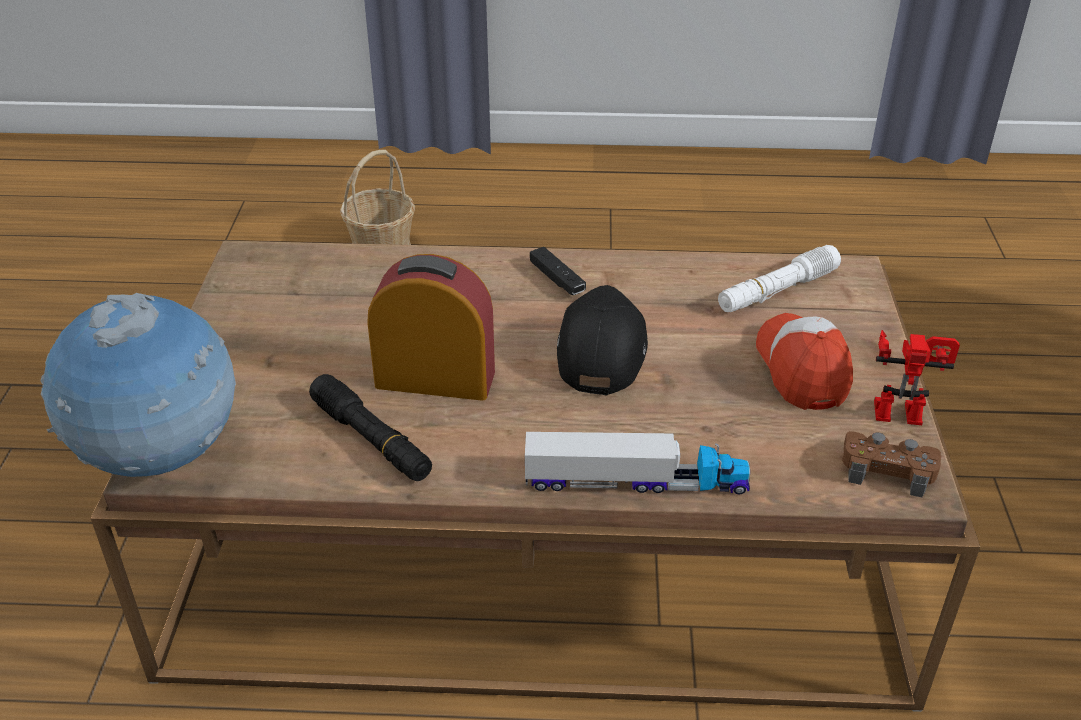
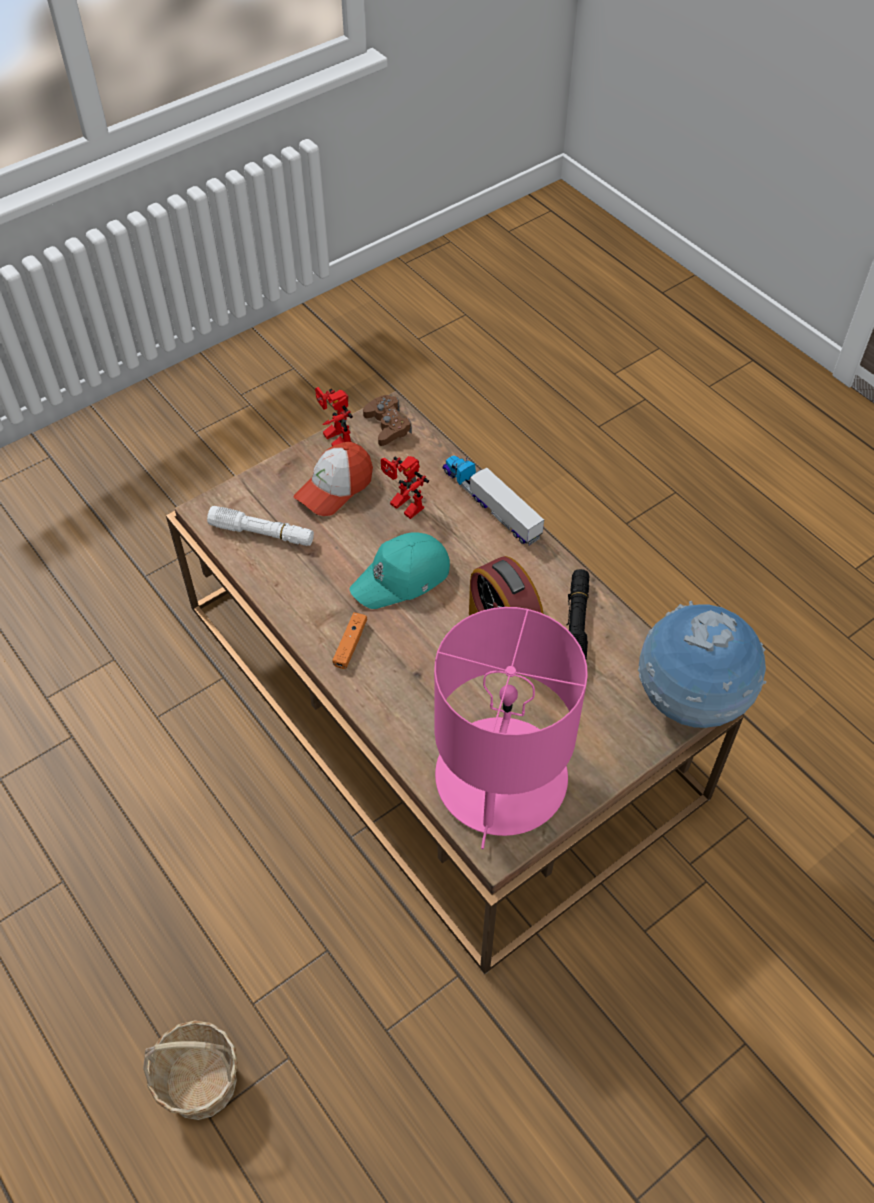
camera: 130 degrees left, 15 degrees up
black game controller [530,247,586,295] -> orange game controller [333,612,367,669]
black cap [557,285,648,395] -> turquoise cap [350,532,450,609]
none -> toy robot [381,456,429,519]
none -> pink table lamp [434,607,588,849]

